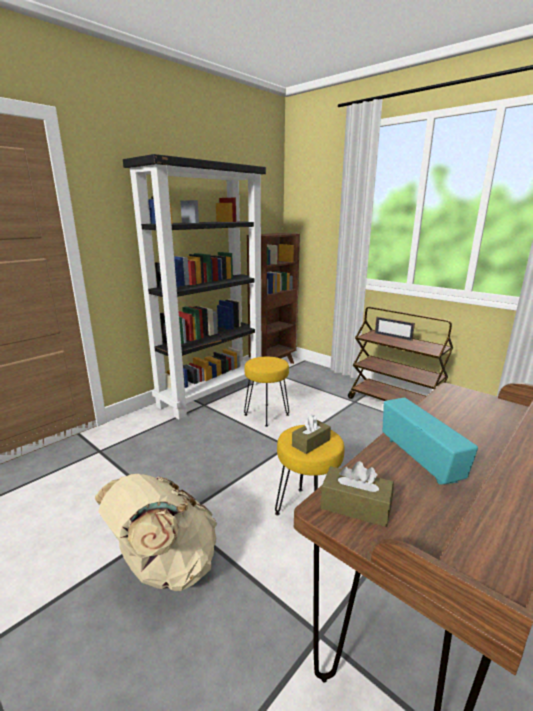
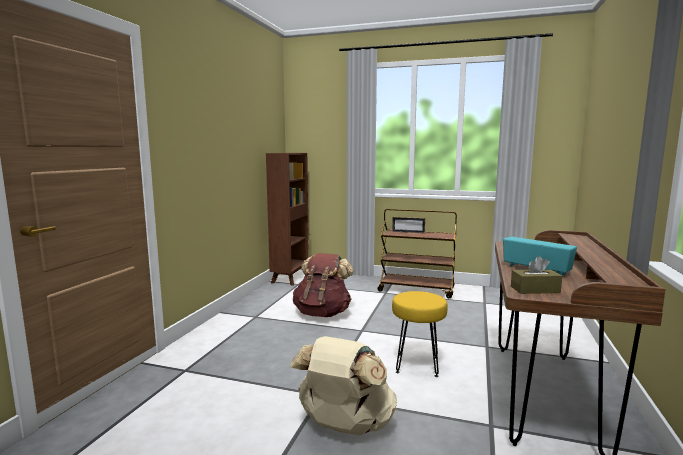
camera: 25 degrees left, 10 degrees down
black bookcase [123,154,266,419] -> none
yellow stool [244,357,289,427] -> brown backpack [293,253,354,317]
brown tissue box [292,415,331,454] -> none

